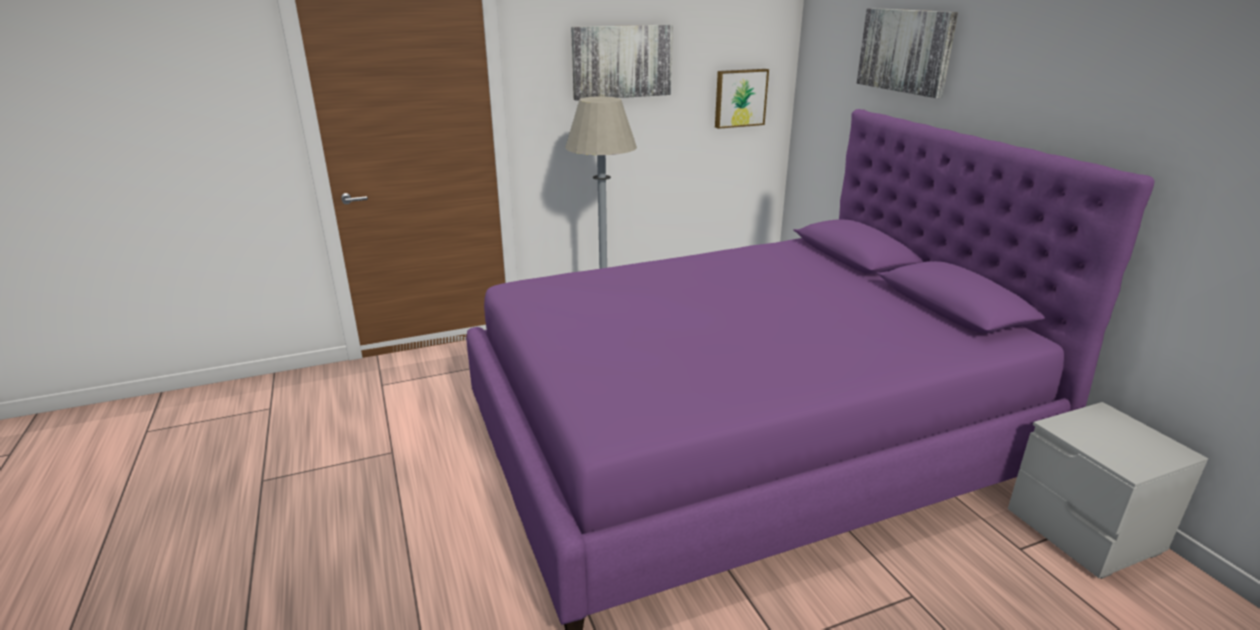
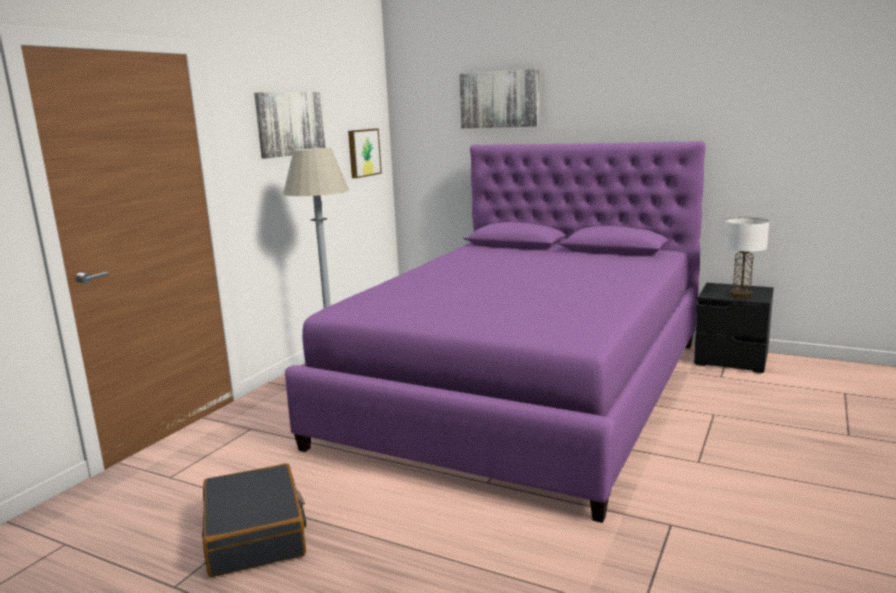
camera: 40 degrees left, 10 degrees down
white nightstand [1008,402,1208,579] -> black nightstand [694,283,774,373]
none -> black suitcase [202,463,306,577]
none -> table lamp [723,217,769,299]

